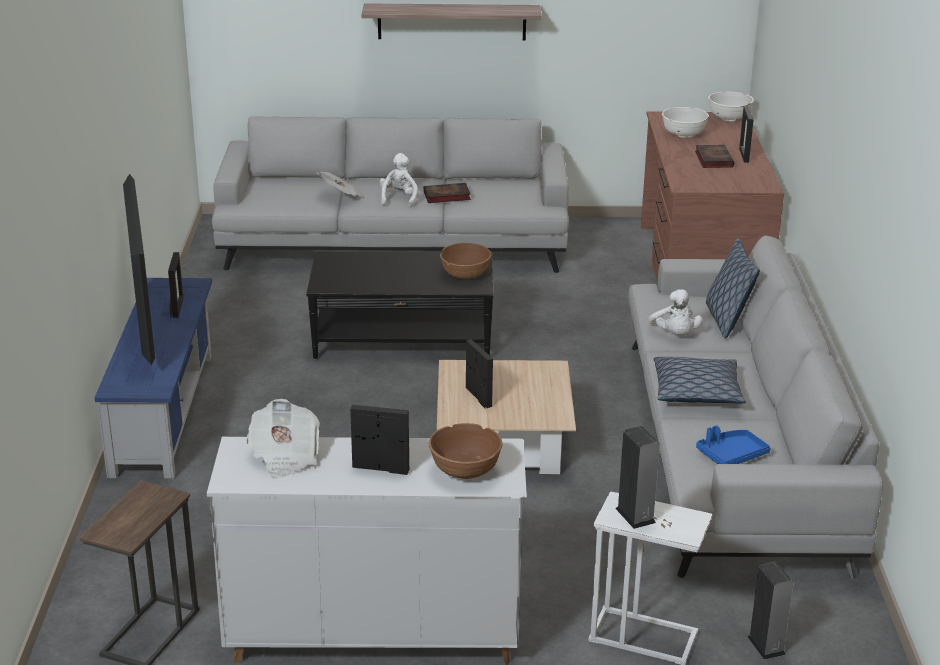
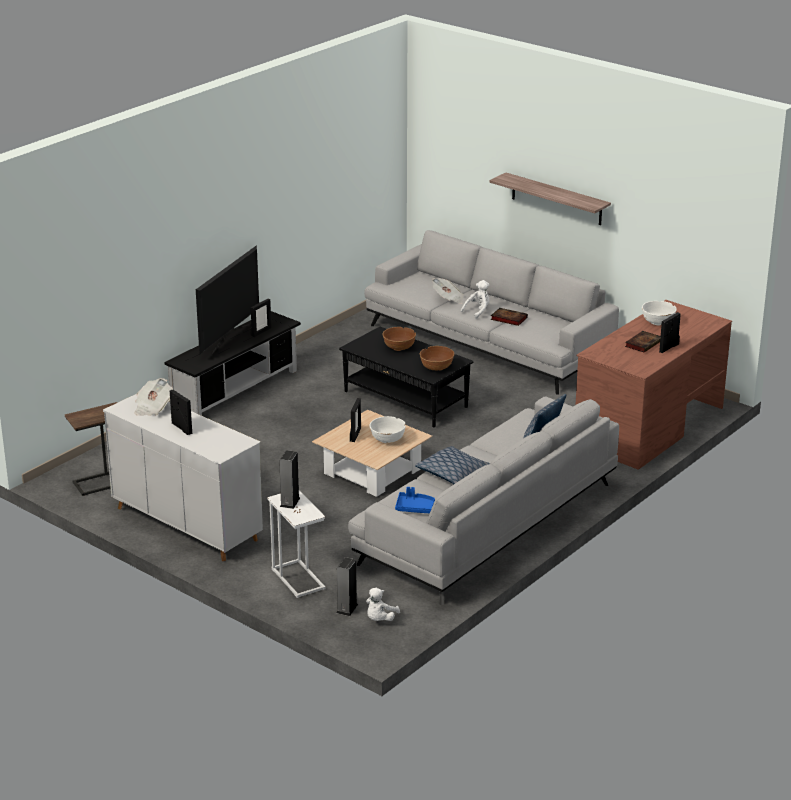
camera: 40 degrees right, 0 degrees up
blue tv stand [95,278,212,479] -> black tv stand [164,311,301,416]
brown bowl [429,423,503,479] -> brown bowl moved to [382,327,416,351]
white plush toy [648,289,703,334] -> white plush toy moved to [366,588,400,621]
white bowl [708,92,754,121] -> white bowl moved to [369,416,406,443]

